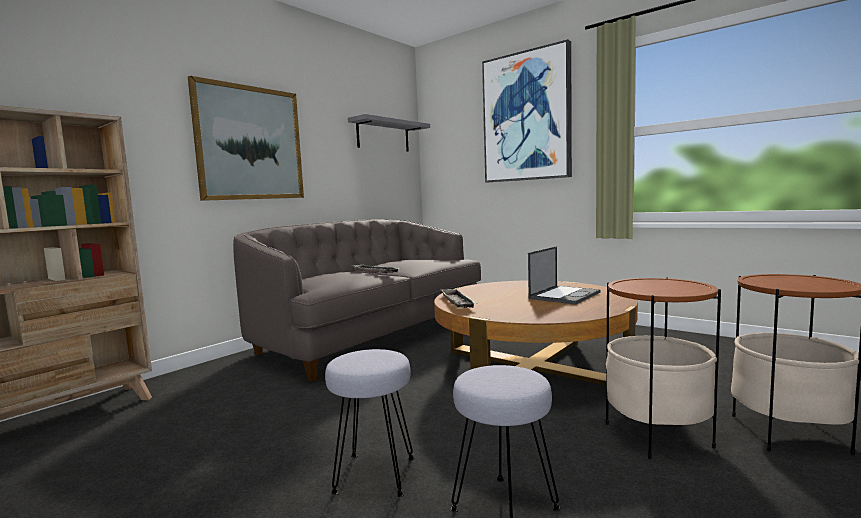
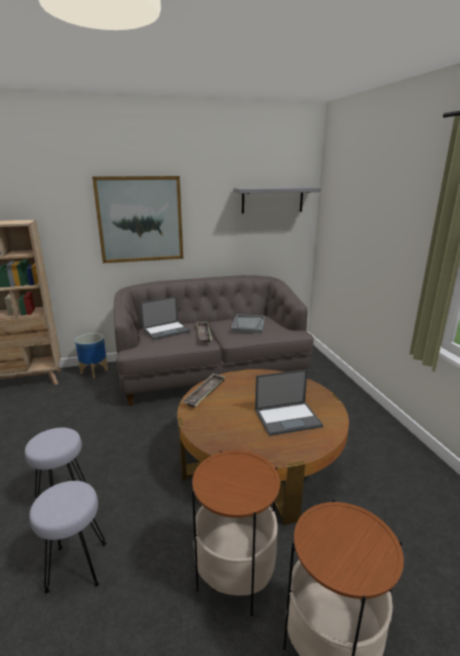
camera: 35 degrees right, 15 degrees up
picture [482,39,572,182] -> none
none -> planter [75,333,108,378]
none -> laptop [140,296,190,340]
none -> grey tray [231,314,265,333]

